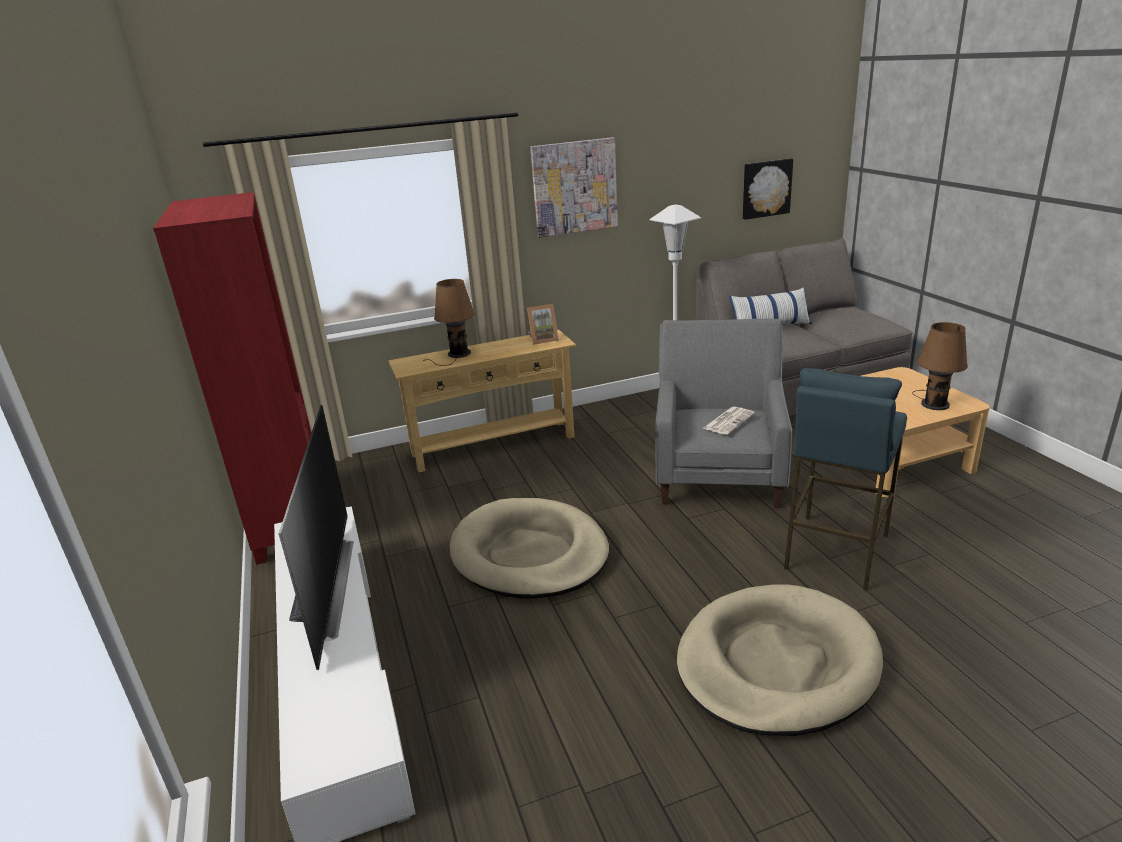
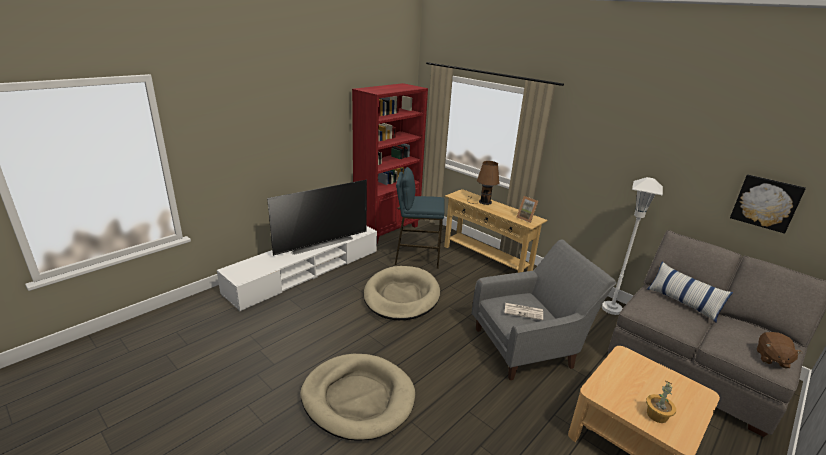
camera: 60 degrees right, 0 degrees up
picture [530,137,618,238] -> none
blue stool [784,368,907,591] -> blue stool moved to [395,167,444,269]
brown table lamp [912,322,968,410] -> potted plant [646,381,676,423]
none -> brown plush toy [757,332,802,368]

